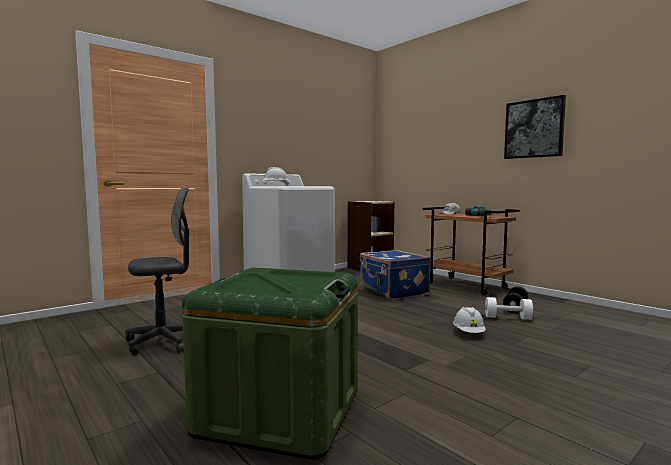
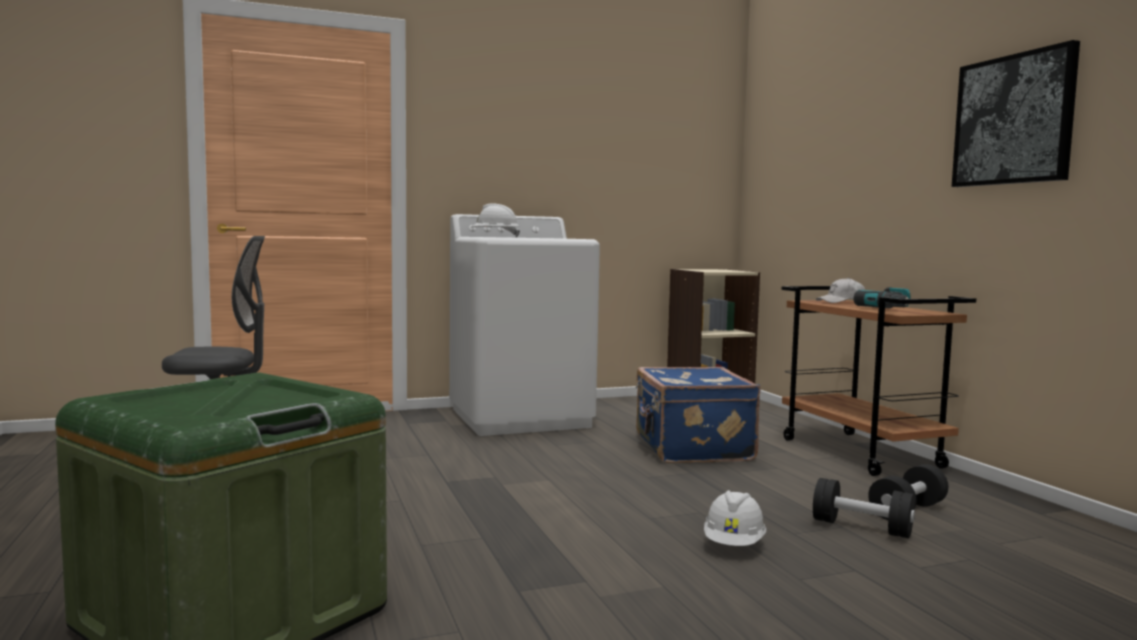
camera: 20 degrees right, 0 degrees up
white dumbbell [485,297,533,320] -> black dumbbell [813,478,915,538]

